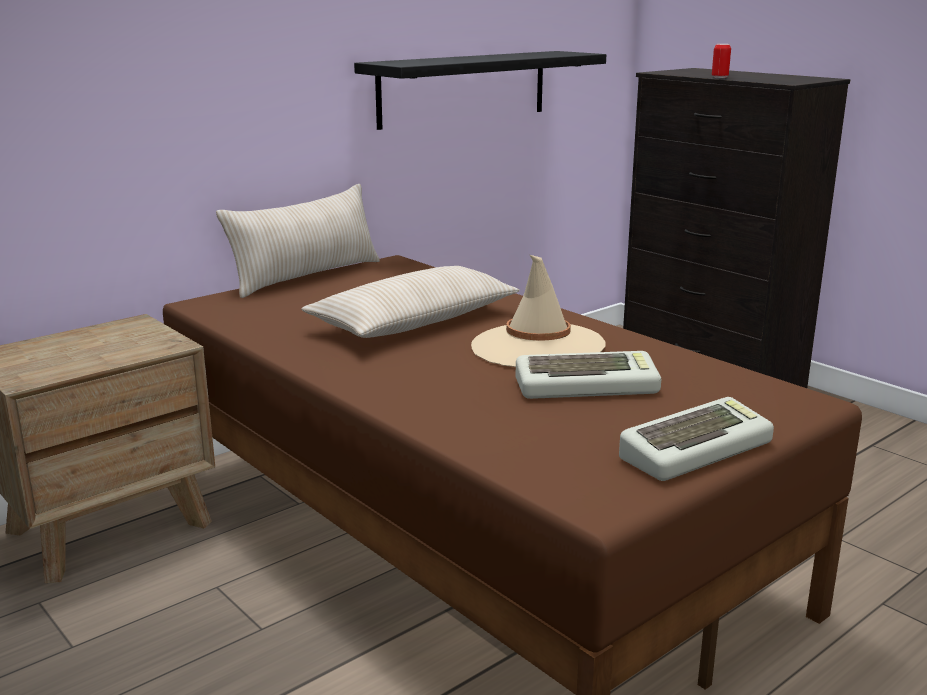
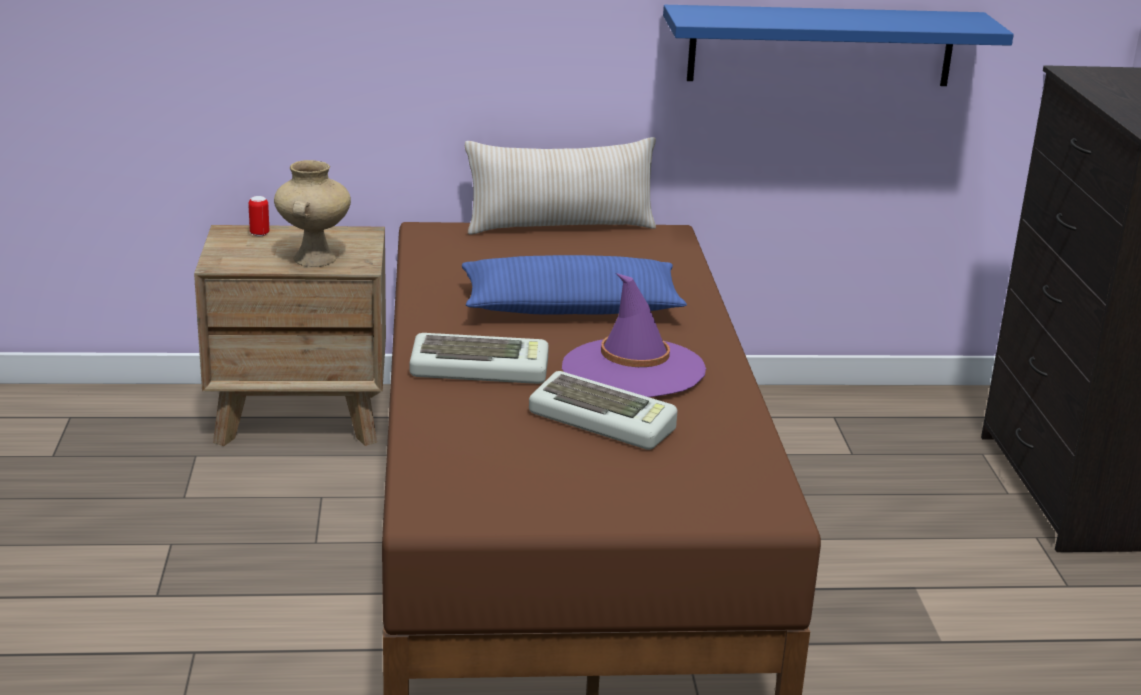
camera: 35 degrees right, 5 degrees up
beige pillow [301,266,519,338] -> blue pillow [462,255,687,315]
black shelf [354,51,606,130] -> blue shelf [663,5,1014,86]
beige hat [471,255,605,367] -> purple hat [562,273,706,397]
keyboard [619,397,774,481] -> keyboard moved to [410,333,549,384]
can [712,44,731,78] -> can moved to [248,196,269,236]
none -> beige vase [274,160,351,267]

